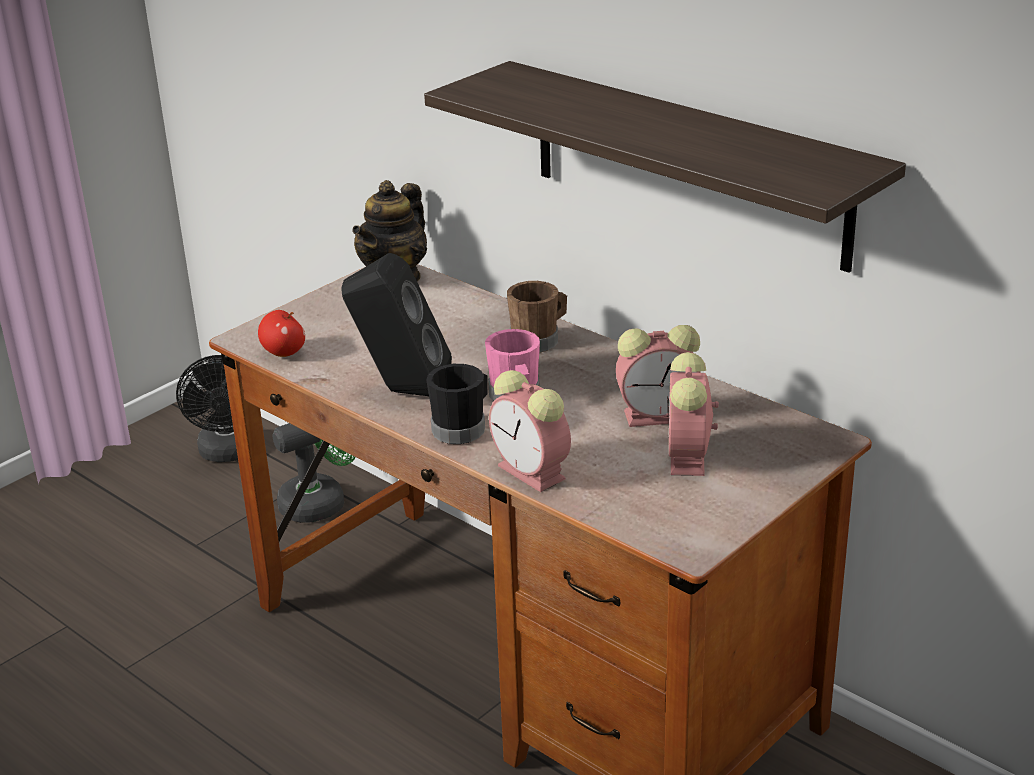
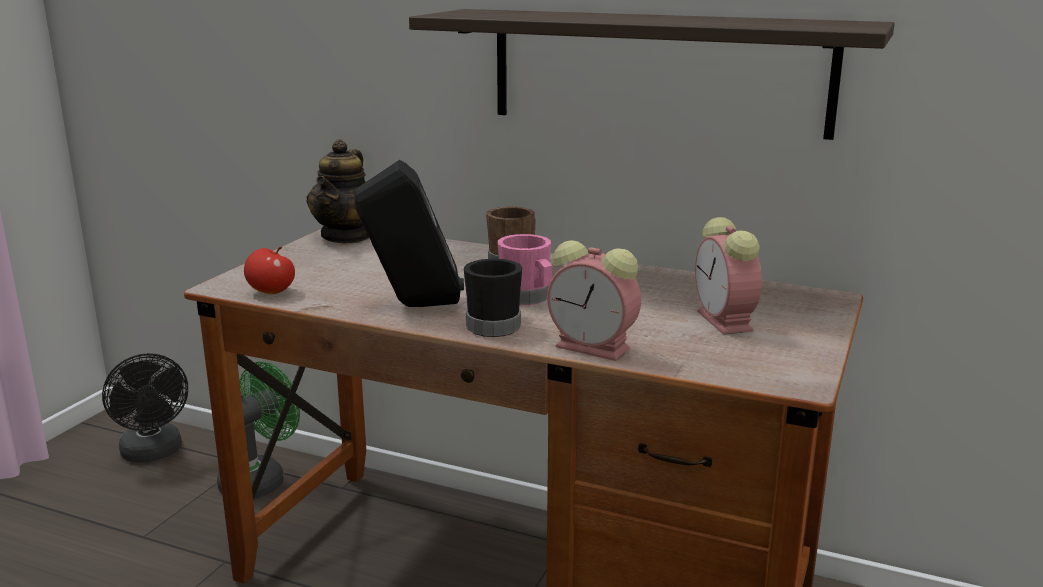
camera: 20 degrees left, 10 degrees down
alarm clock [616,325,701,427] -> none

